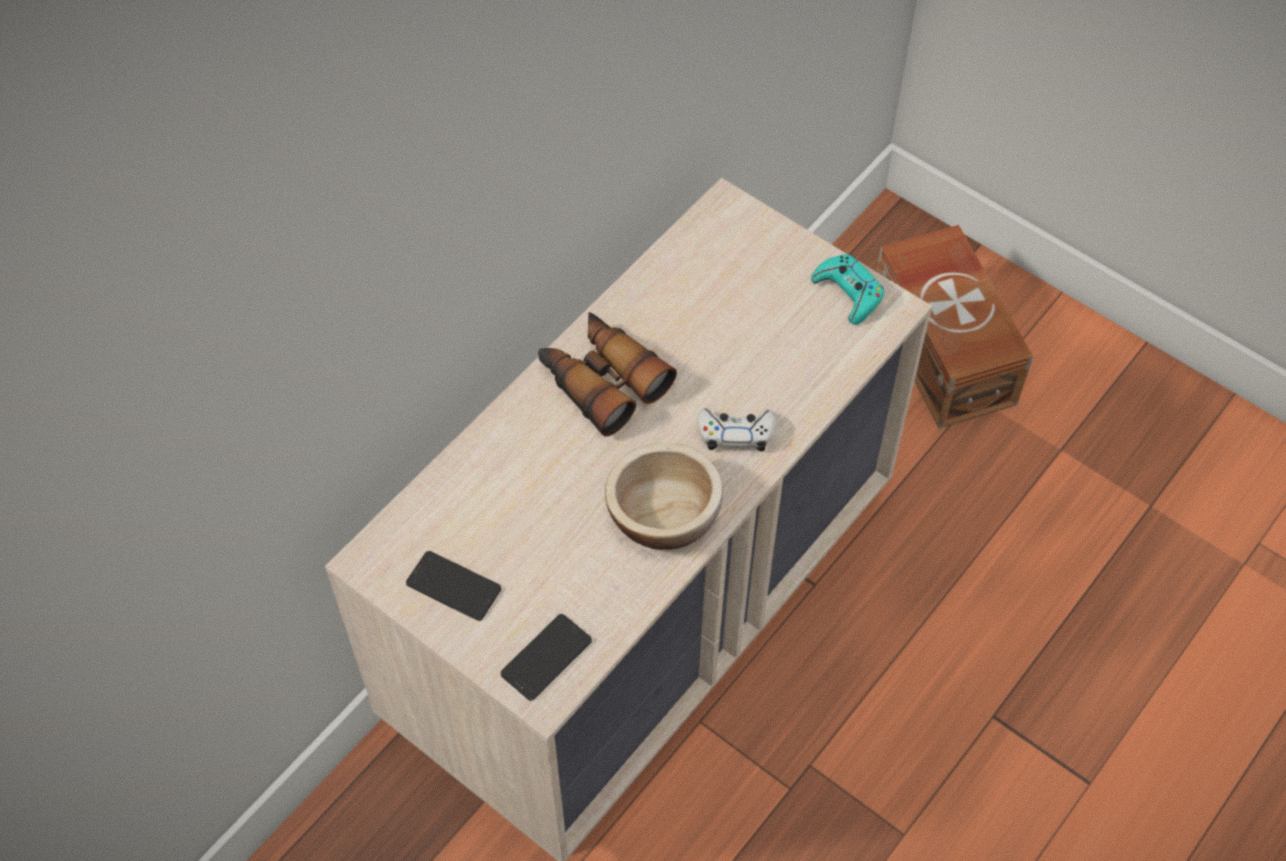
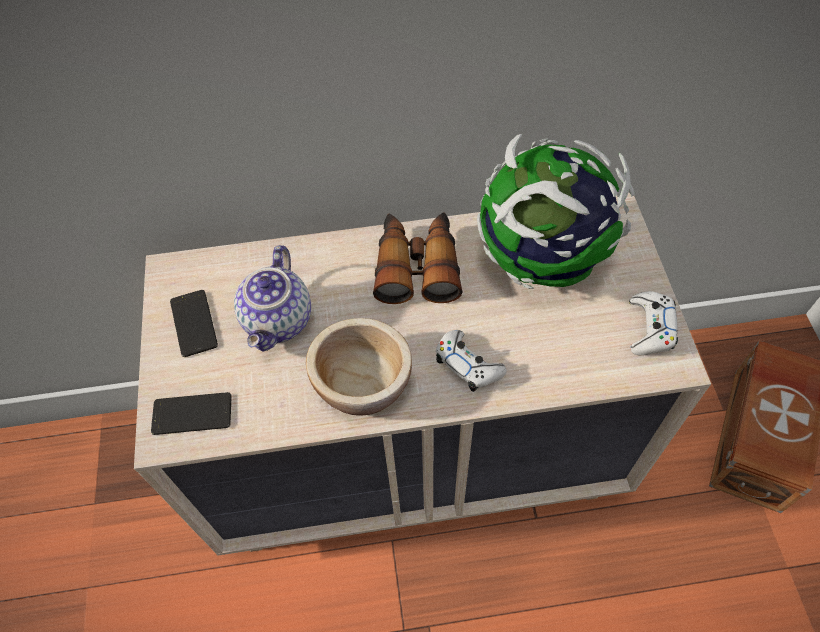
camera: 45 degrees right, 0 degrees up
turquoise game controller [811,254,884,325] -> white game controller [629,291,678,356]
none -> teapot [234,245,311,351]
none -> globe [477,134,635,289]

